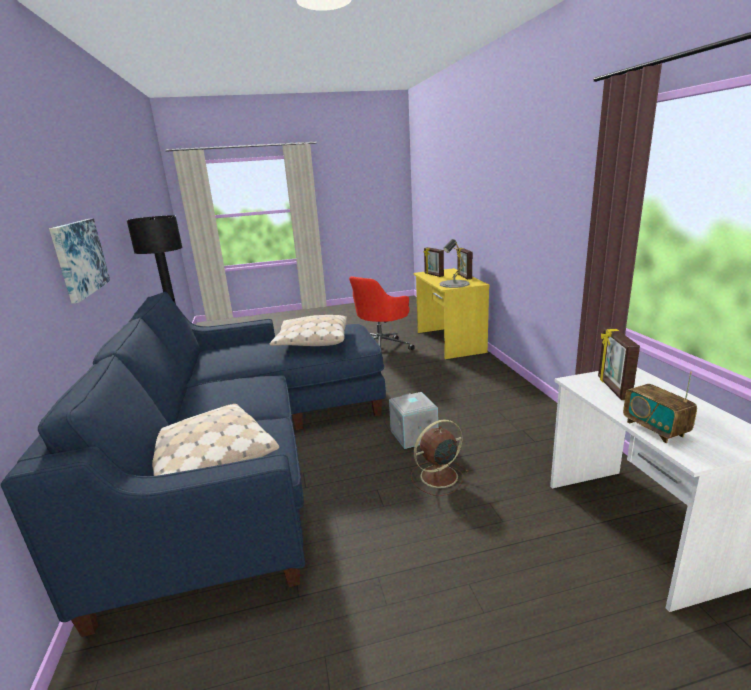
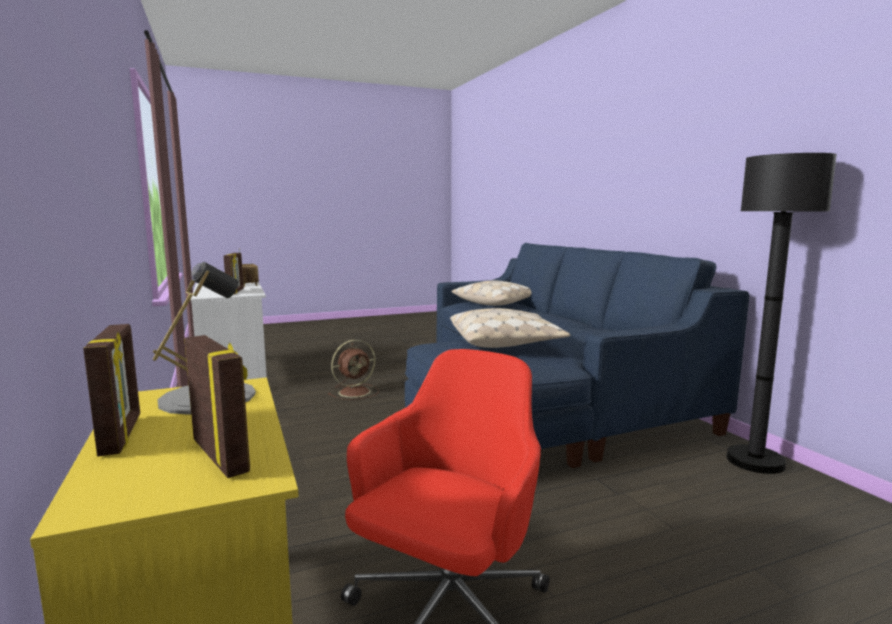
camera: 170 degrees right, 10 degrees down
picture [49,218,110,304] -> none
grey storage box [389,392,438,449] -> none

